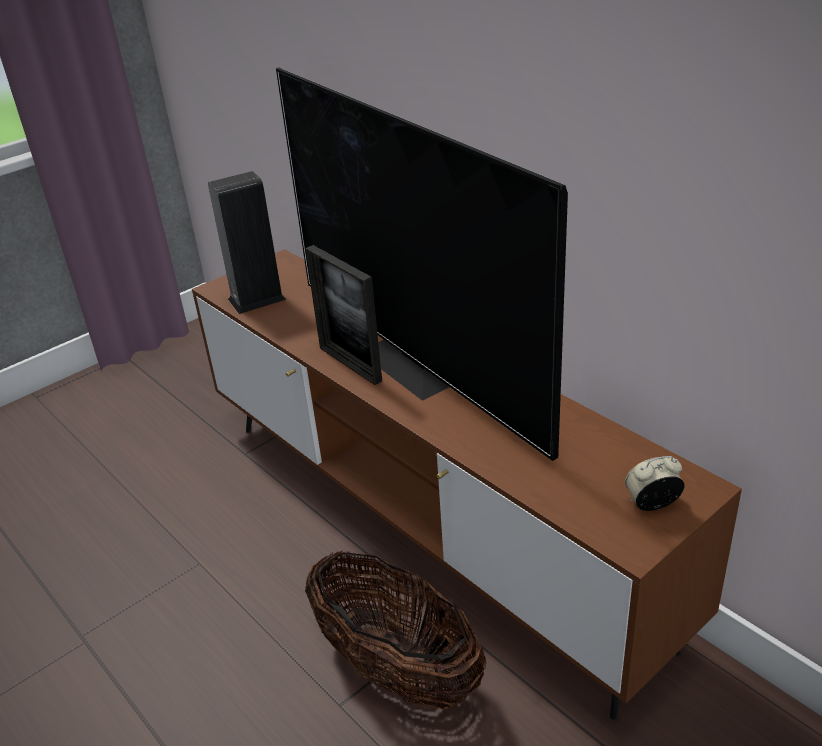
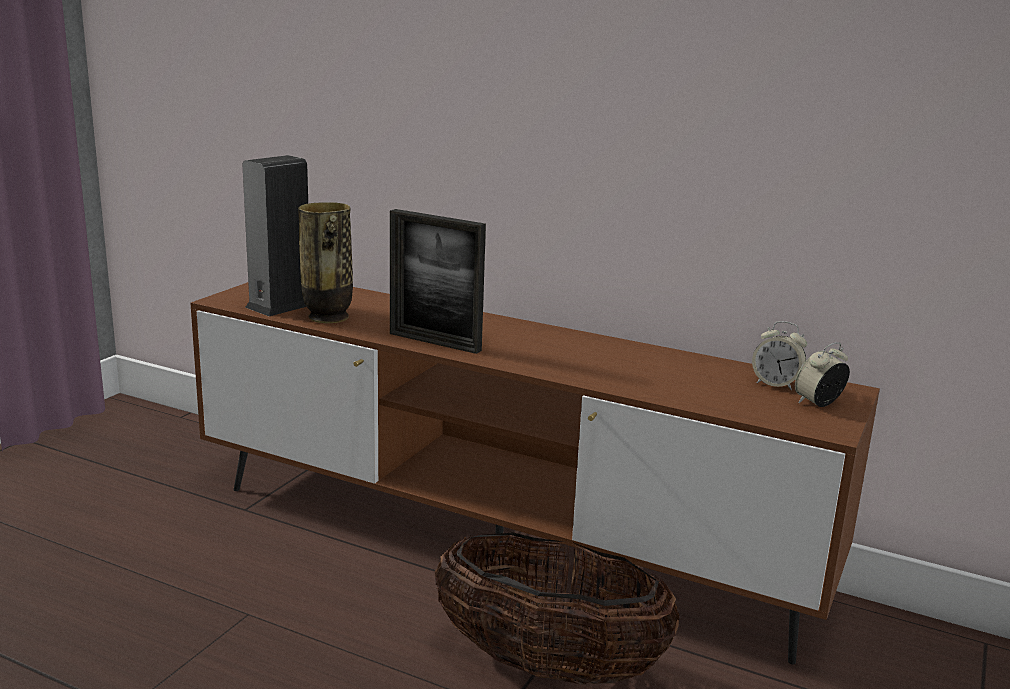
camera: 25 degrees left, 15 degrees down
television [276,68,568,461] -> none
none -> vase [298,202,353,323]
none -> alarm clock [752,321,807,390]

